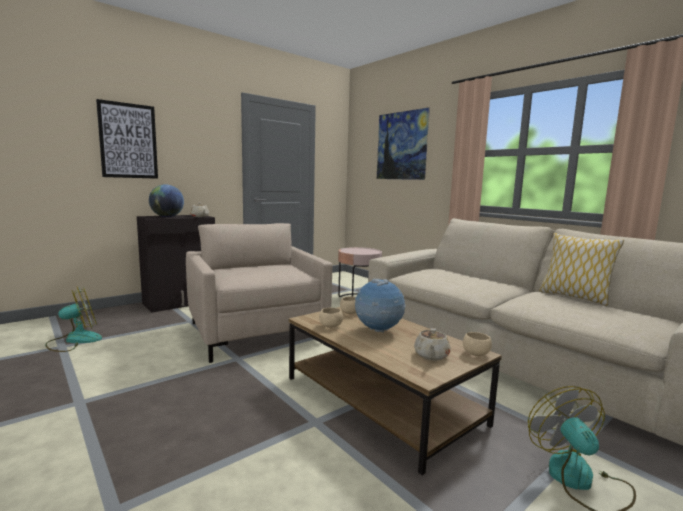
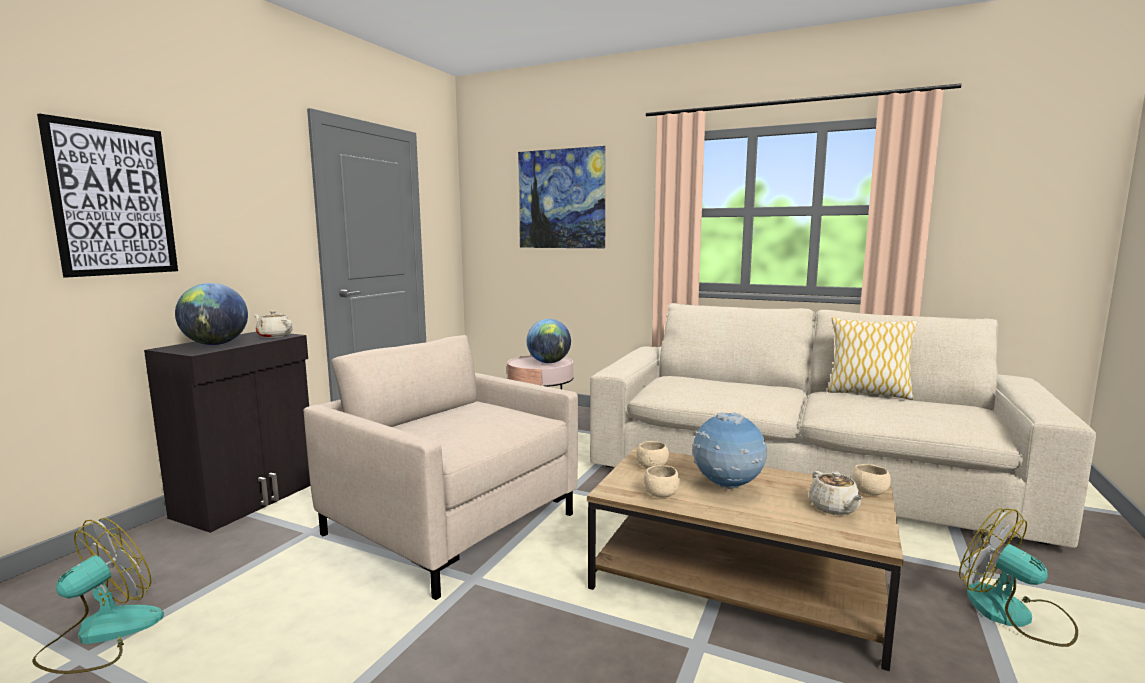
camera: 25 degrees left, 0 degrees up
none -> globe [527,319,571,363]

